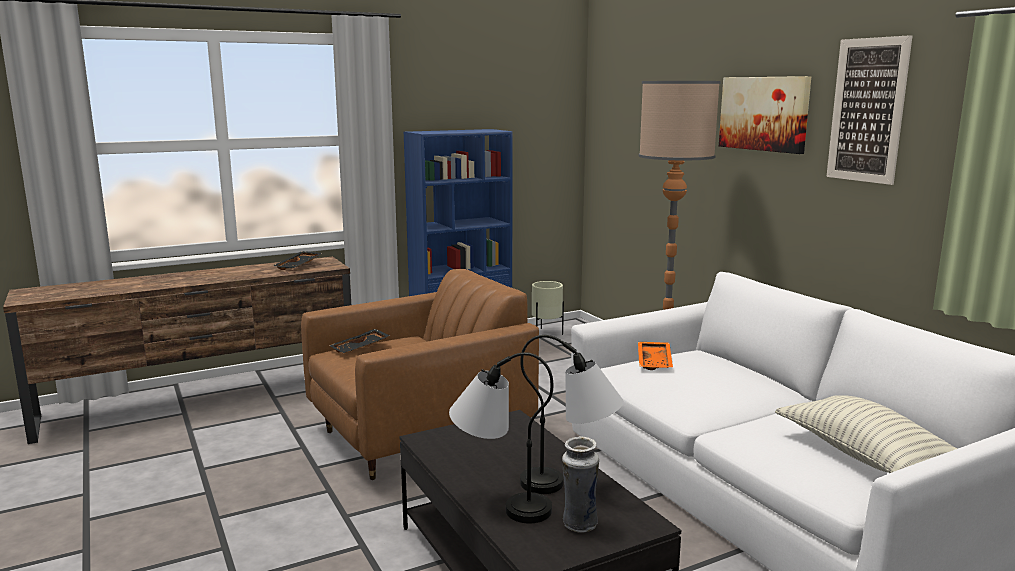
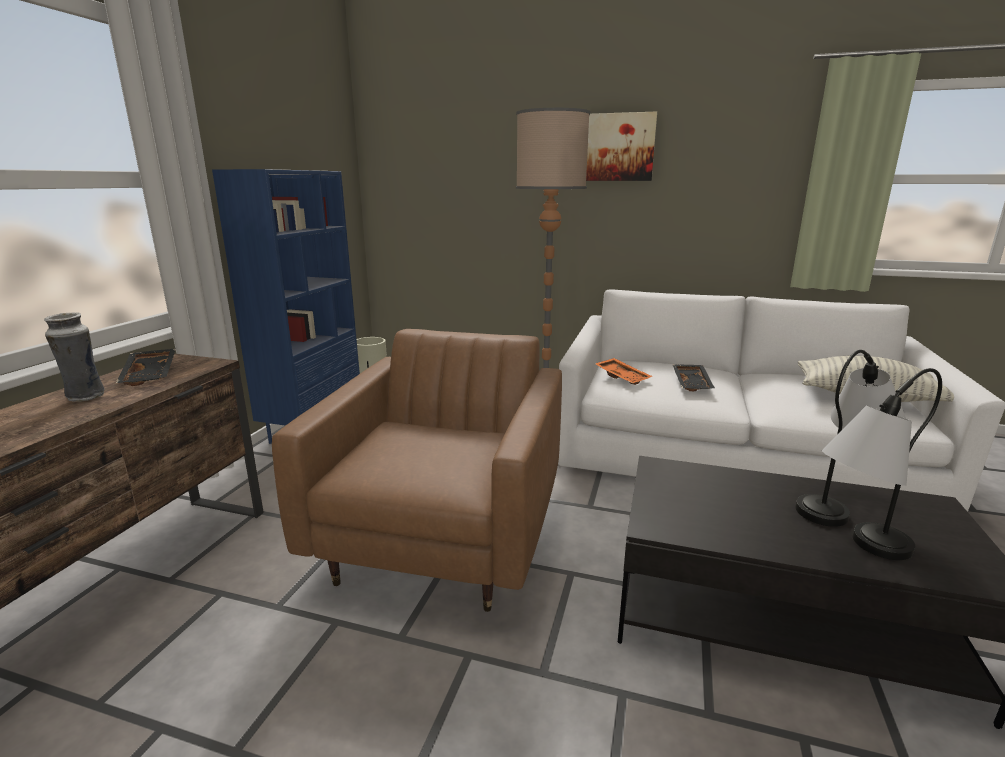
camera: 45 degrees left, 5 degrees up
black tray [329,329,390,353] -> black tray moved to [672,364,715,391]
vase [562,436,599,533] -> vase moved to [44,312,105,402]
picture [826,35,913,185] -> none

